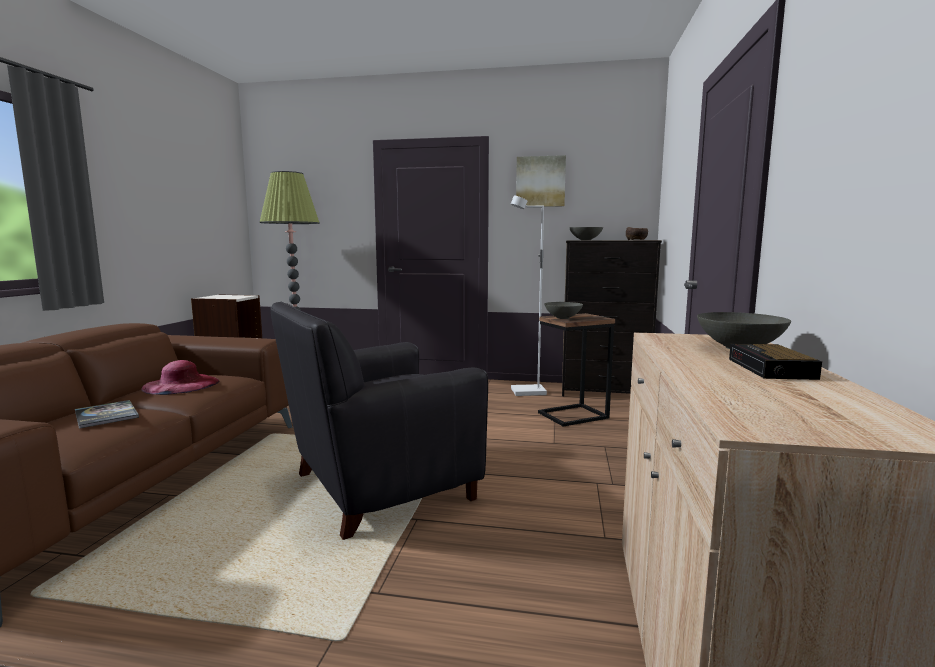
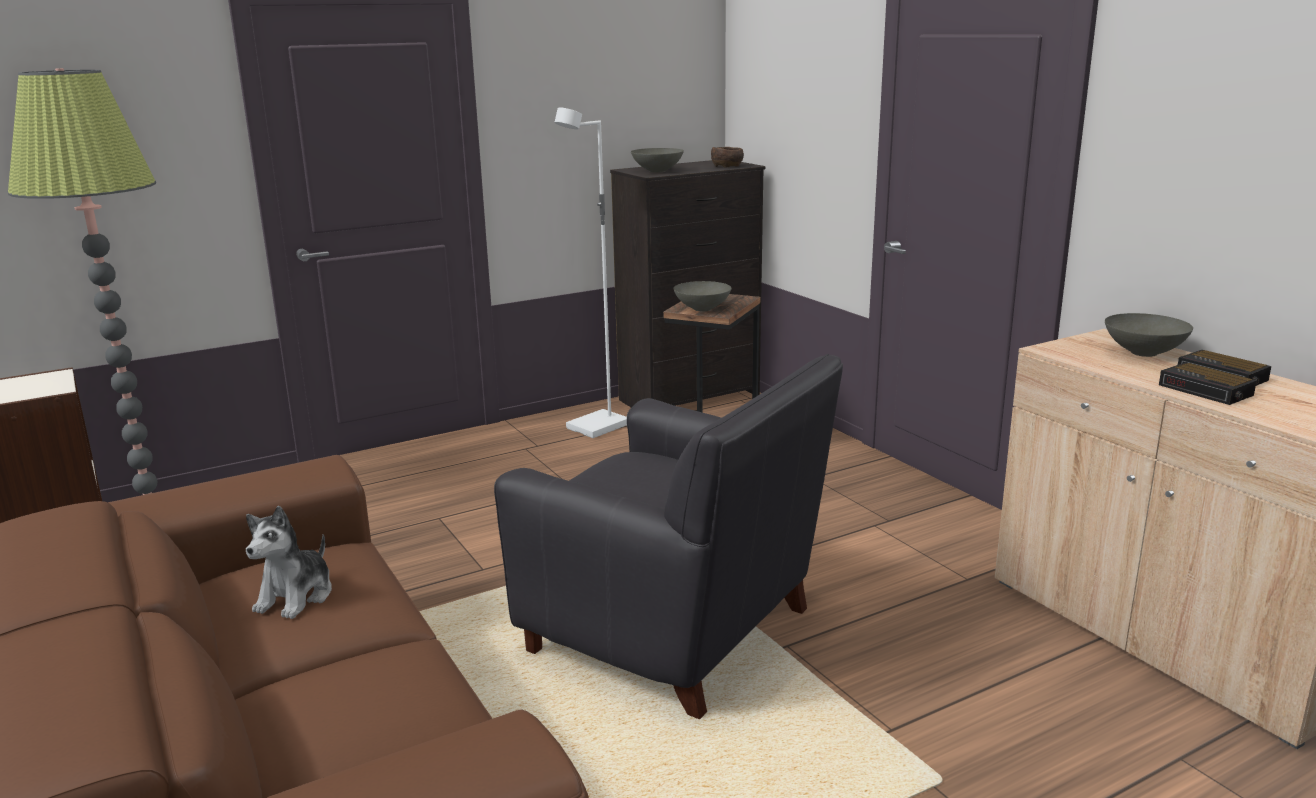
camera: 40 degrees left, 10 degrees up
book [75,400,139,428] -> none
pink hat [141,360,219,395] -> plush toy [246,506,332,619]
black armchair [270,301,488,540] -> black armchair turned 75 degrees counterclockwise [494,354,843,719]
picture [516,155,566,207] -> none
none -> alarm clock [1159,362,1257,405]

